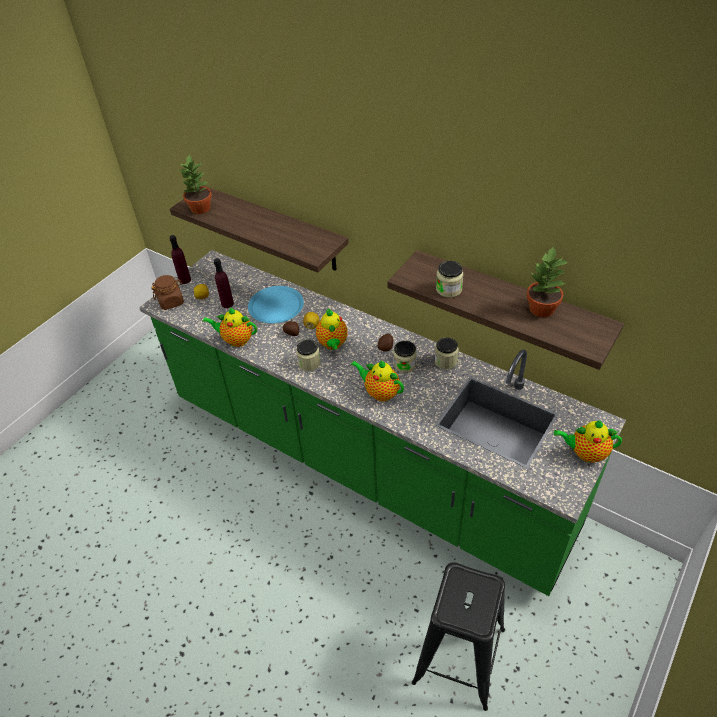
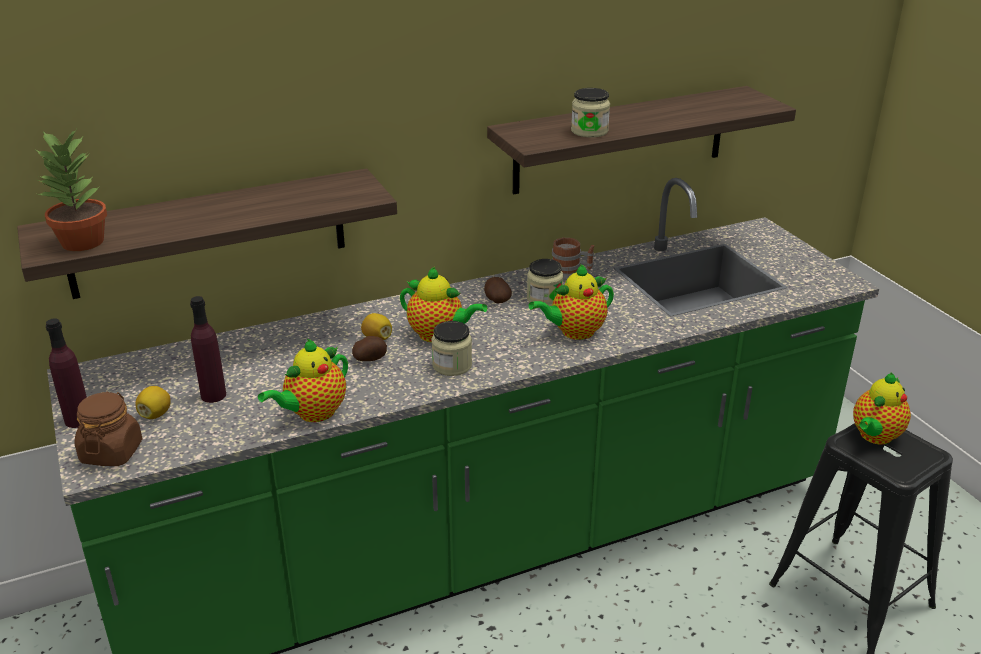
camera: 60 degrees left, 15 degrees down
blue plate [248,286,304,323] -> none
jar [434,337,459,369] -> mug [552,237,594,279]
potted plant [526,246,568,317] -> none
teapot [554,420,622,463] -> teapot moved to [853,373,911,445]

